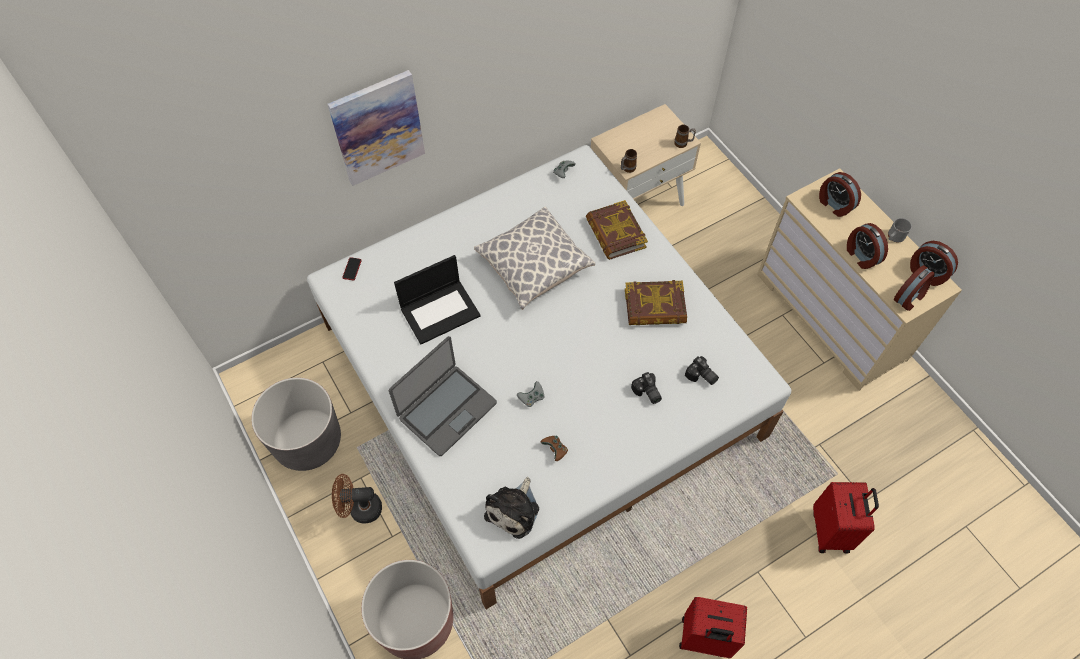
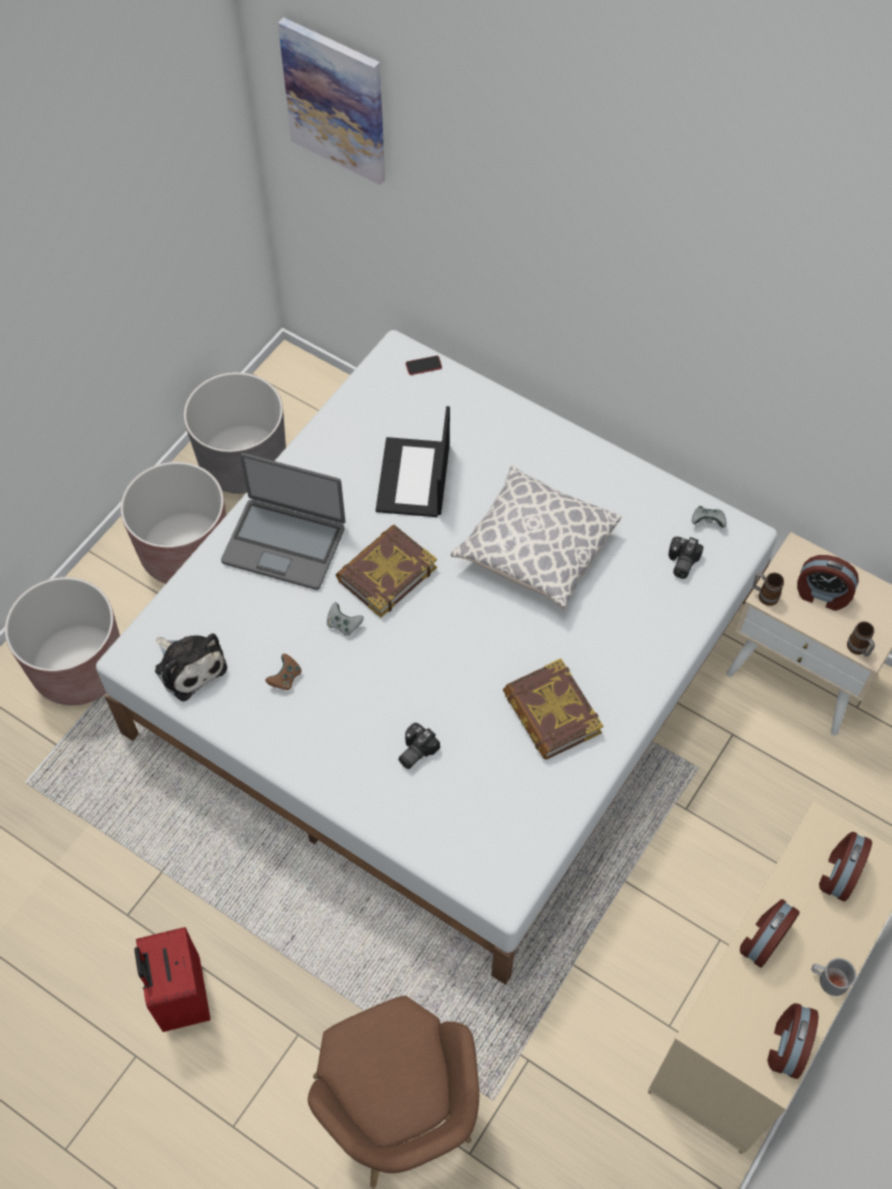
camera: 65 degrees right, 0 degrees up
picture [328,70,425,186] -> picture moved to [278,17,385,185]
brown fan [332,474,382,523] -> brown planter [121,462,226,584]
laptop [394,255,481,344] -> laptop turned 60 degrees clockwise [376,406,450,517]
plush toy [484,477,539,539] -> plush toy turned 135 degrees counterclockwise [155,633,227,701]
book [586,200,648,260] -> book moved to [336,525,437,618]
camera [685,356,719,385] -> camera moved to [668,537,704,579]
red suitcase [813,482,879,554] -> brown armchair [308,995,479,1188]
alarm clock [894,265,935,311] -> alarm clock moved to [797,555,859,611]

